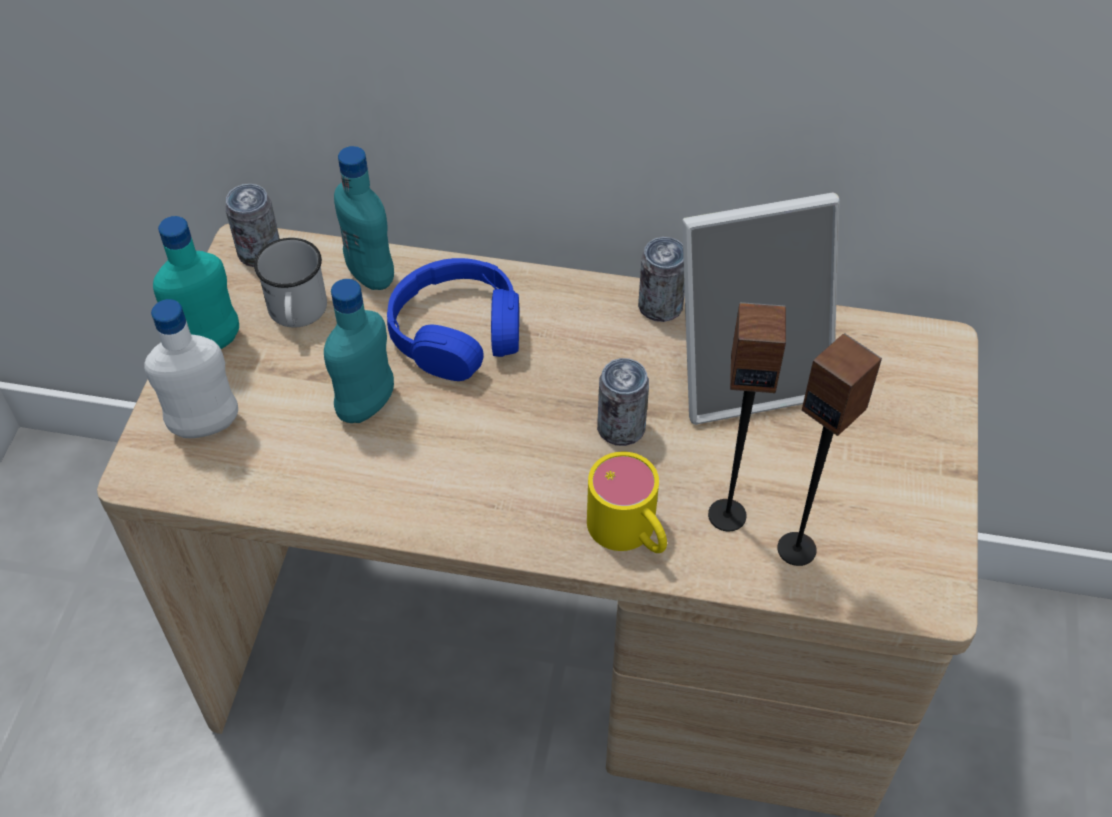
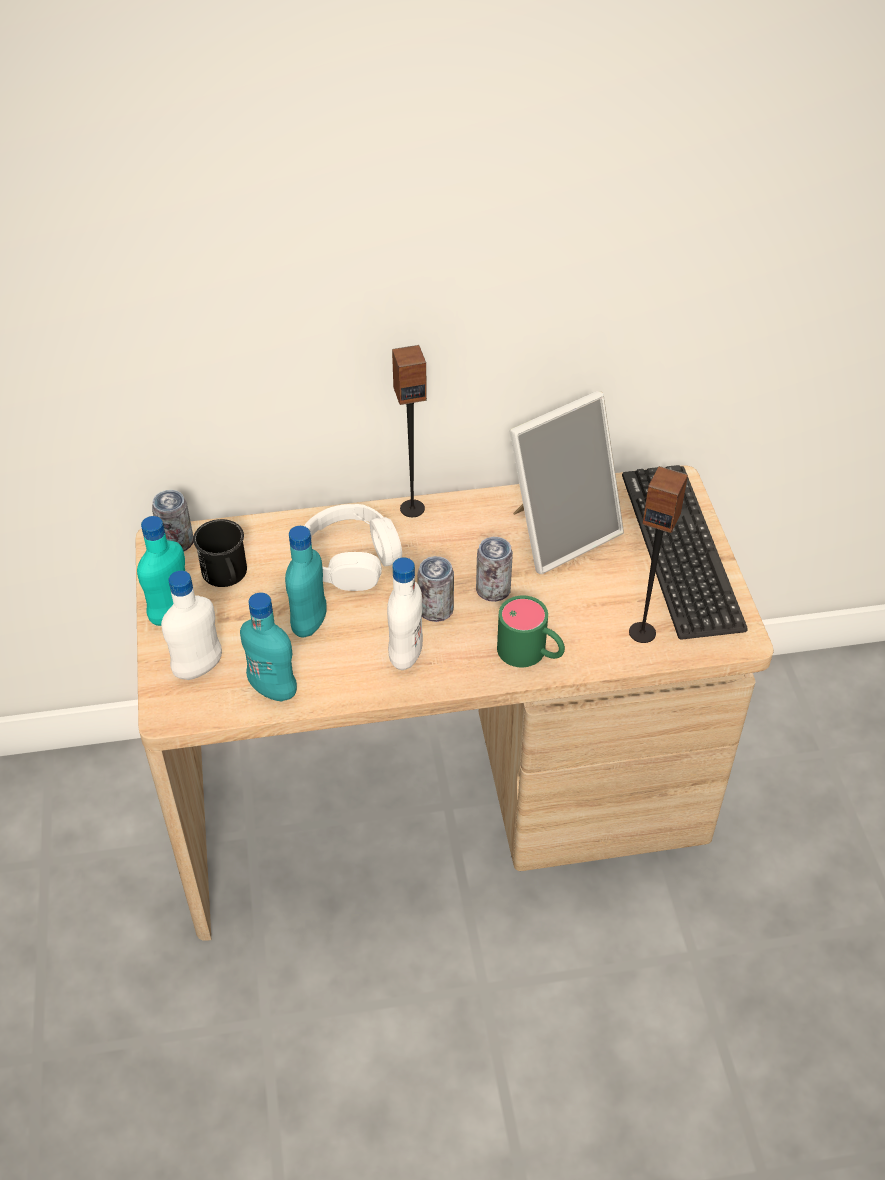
camera: 20 degrees left, 5 degrees down
white mug [254,238,327,328] -> black mug [193,519,247,587]
turquoise bottle [334,146,394,290] -> turquoise bottle moved to [240,592,297,701]
blue headphones [387,258,519,381] -> white headphones [304,504,402,591]
yellow mug [587,452,667,553] -> green mug [497,595,565,667]
can [638,237,685,322] -> can moved to [417,556,454,622]
speaker [708,302,786,531] -> speaker moved to [392,345,427,517]
none -> white bottle [387,557,423,670]
none -> keyboard [622,465,748,639]

